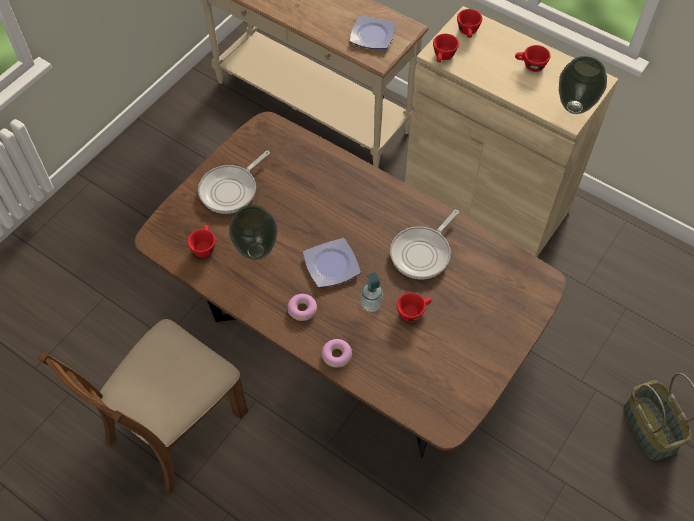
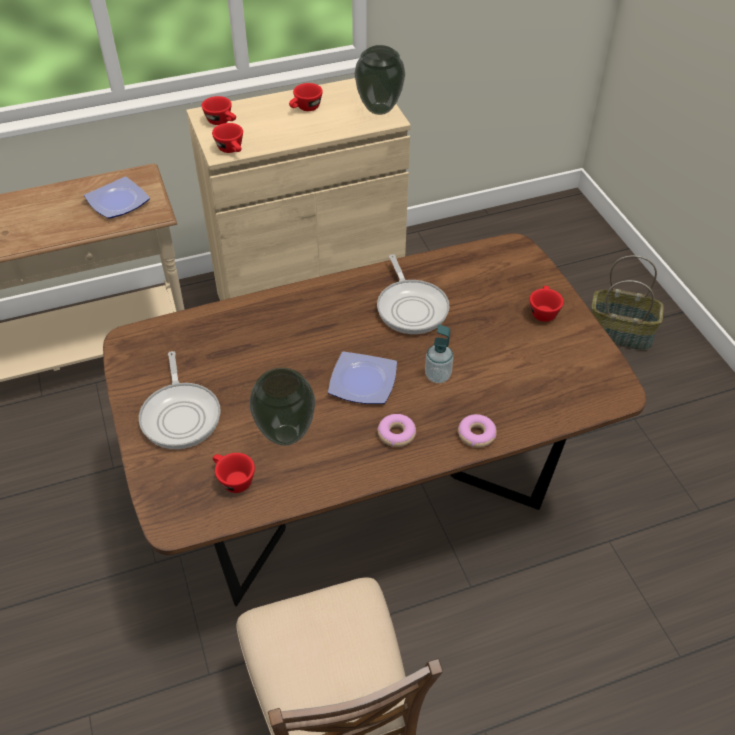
camera: 55 degrees left, 10 degrees down
red cup [397,292,432,322] -> red cup moved to [530,286,564,322]

